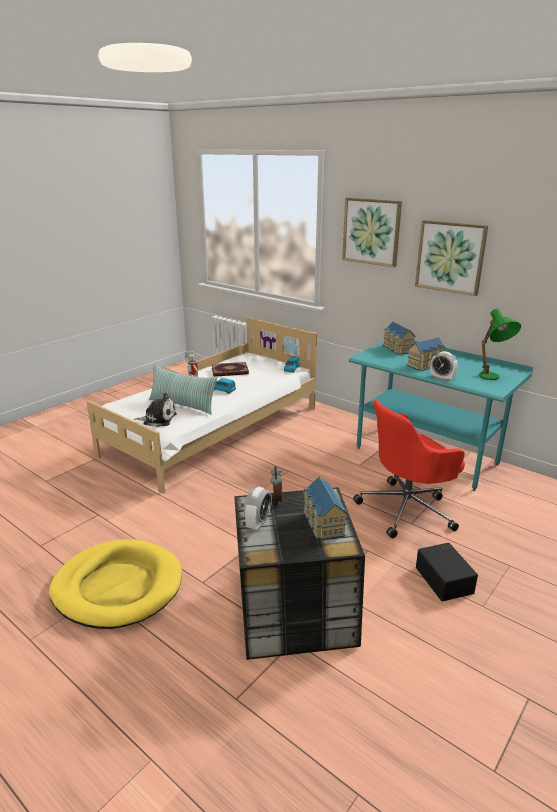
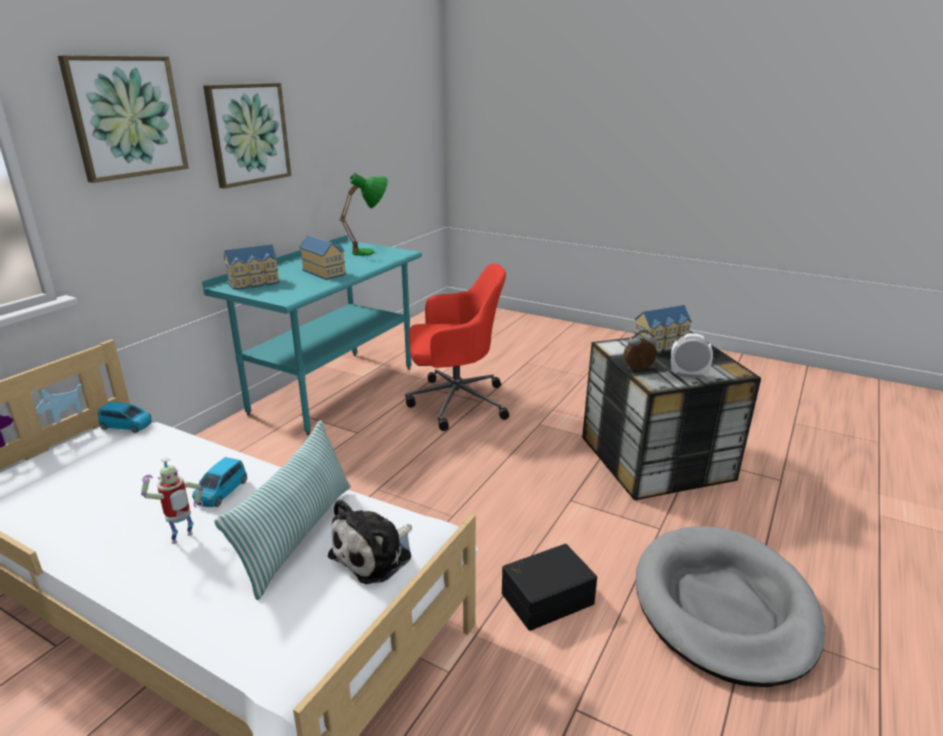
camera: 100 degrees left, 0 degrees up
yellow dog bed [49,539,182,629] -> grey dog bed [636,526,825,687]
plush toy [134,393,177,427] -> plush toy turned 135 degrees counterclockwise [328,499,412,584]
book [211,362,249,377] -> none
red office chair [353,400,465,538] -> red office chair turned 60 degrees counterclockwise [405,263,509,431]
black storage box [416,543,478,601] -> black storage box moved to [502,544,597,631]
alarm clock [430,351,458,382] -> none

